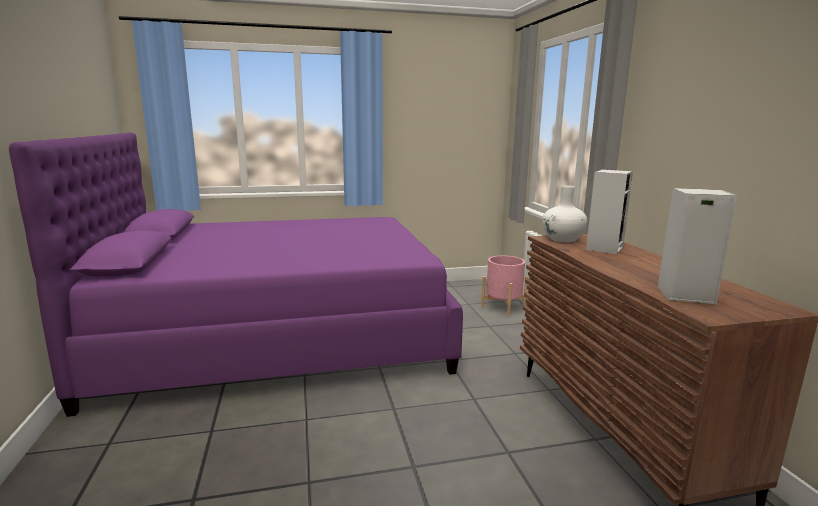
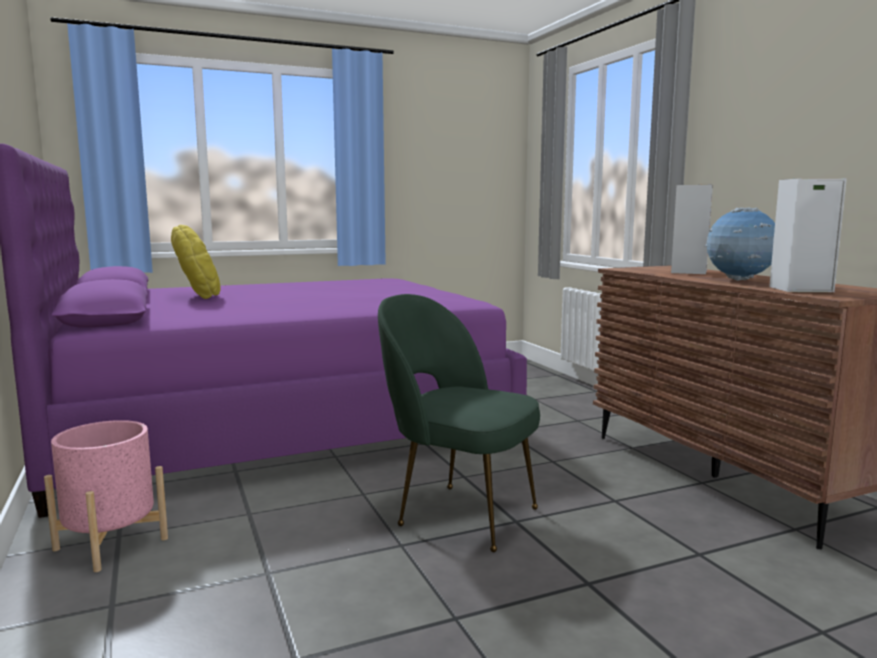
camera: 10 degrees left, 5 degrees down
pink planter [481,256,528,316] -> pink planter moved to [44,420,168,572]
white vase [542,185,587,242] -> none
none -> yellow pillow [171,225,221,299]
none -> green chair [378,294,540,552]
none -> globe [705,208,775,281]

